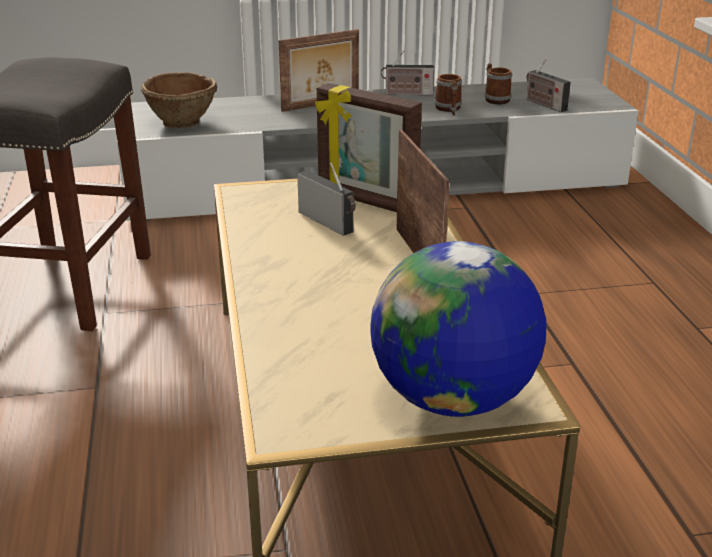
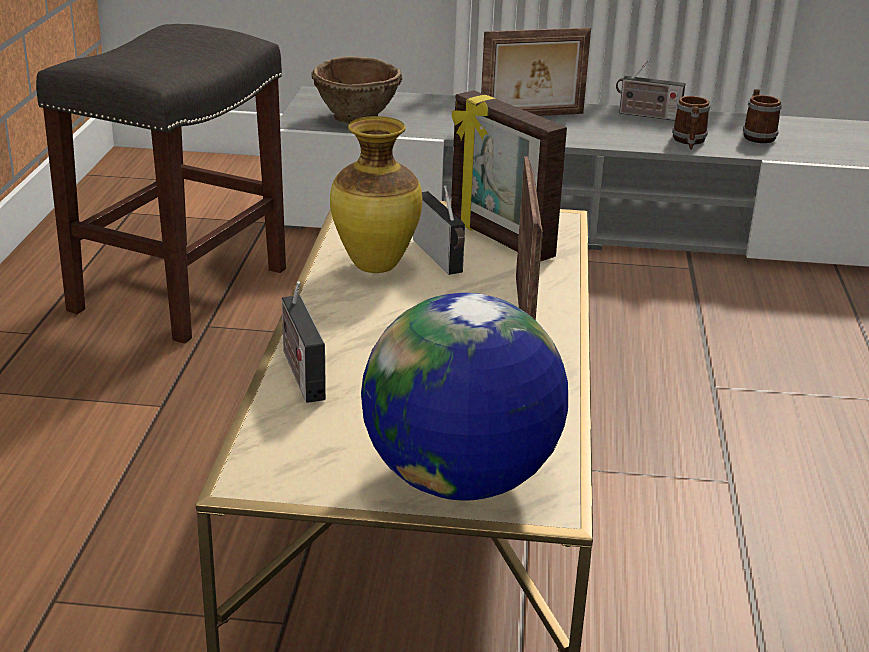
camera: 15 degrees right, 0 degrees up
radio [527,59,570,112] -> radio moved to [282,281,326,403]
none -> vase [330,116,422,273]

